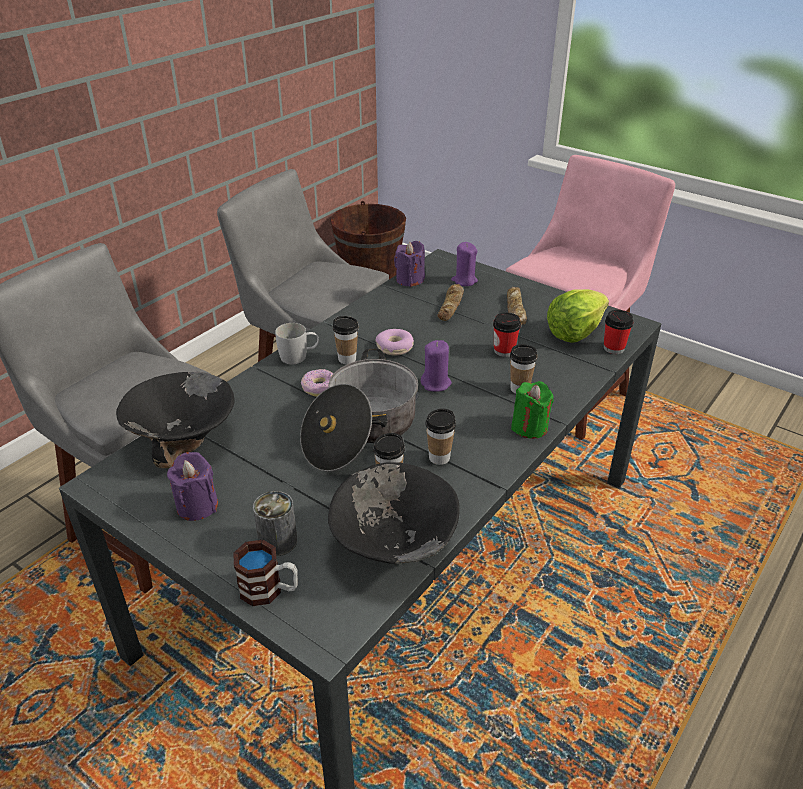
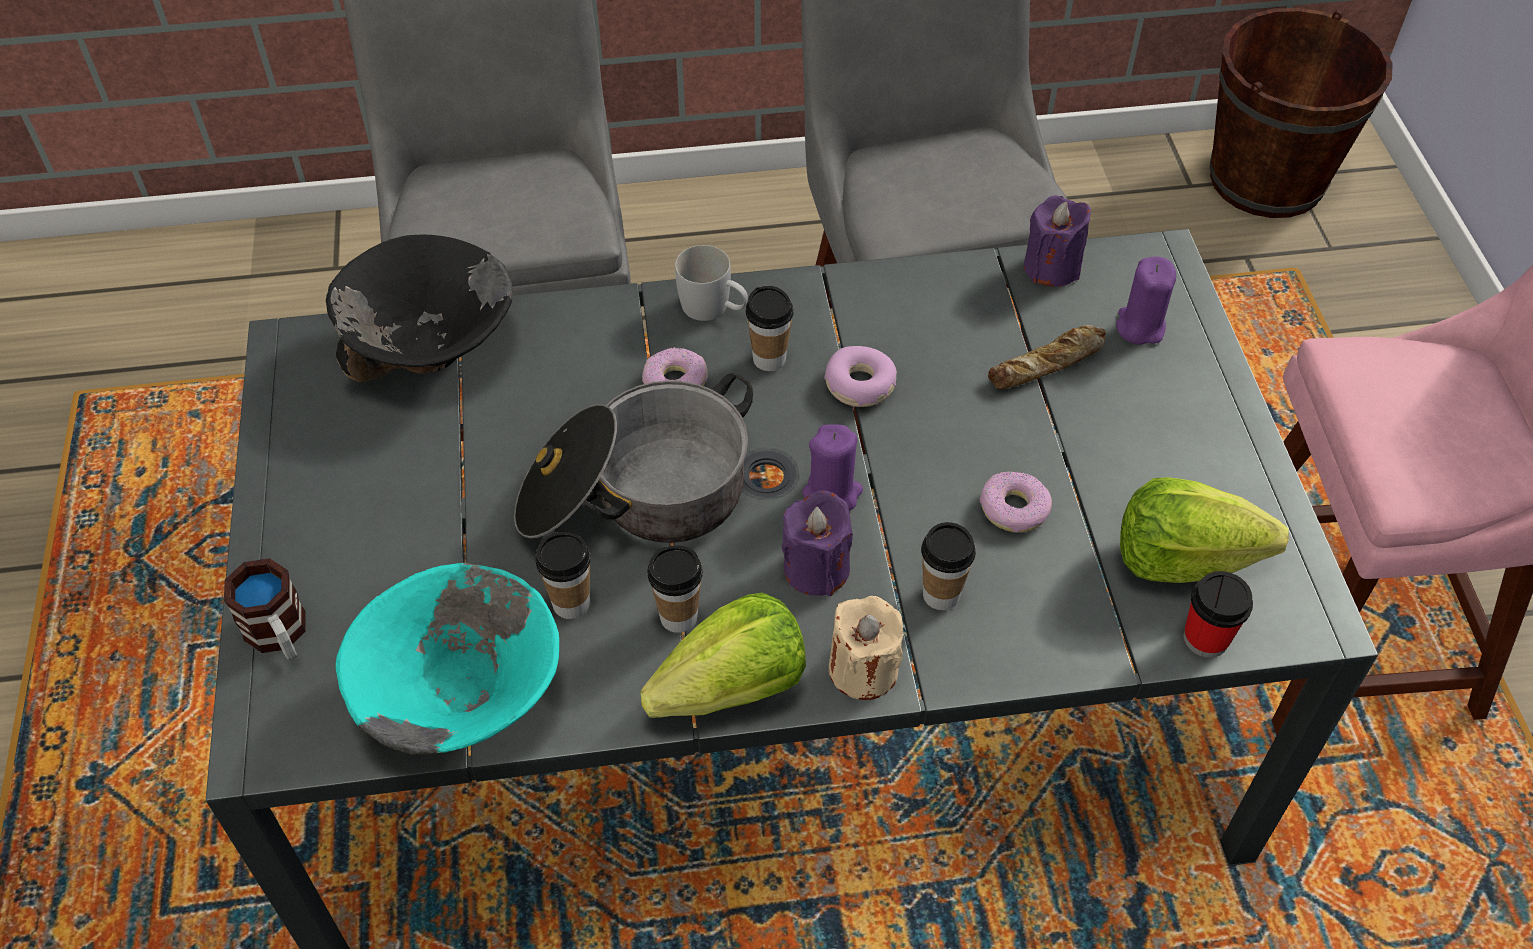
camera: 45 degrees right, 15 degrees up
purple candle [167,452,218,521] -> purple candle moved to [782,491,853,596]
can [253,491,297,556] -> none
black bowl [328,462,460,564] -> turquoise bowl [336,563,559,755]
cup [493,312,521,357] -> donut [980,472,1052,533]
bread [507,287,527,325] -> none
green candle [511,381,554,439] -> beige candle [829,596,903,700]
none -> lettuce [640,592,806,718]

